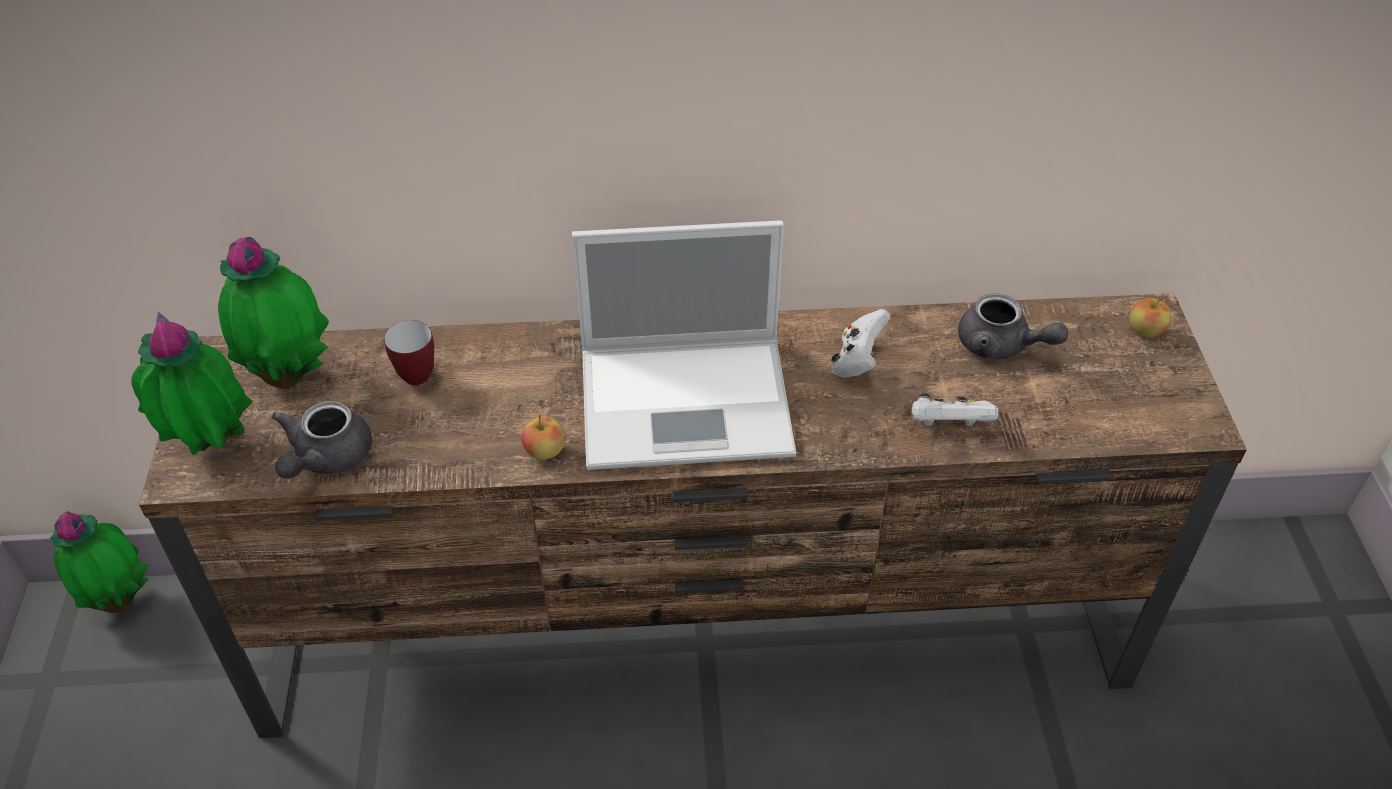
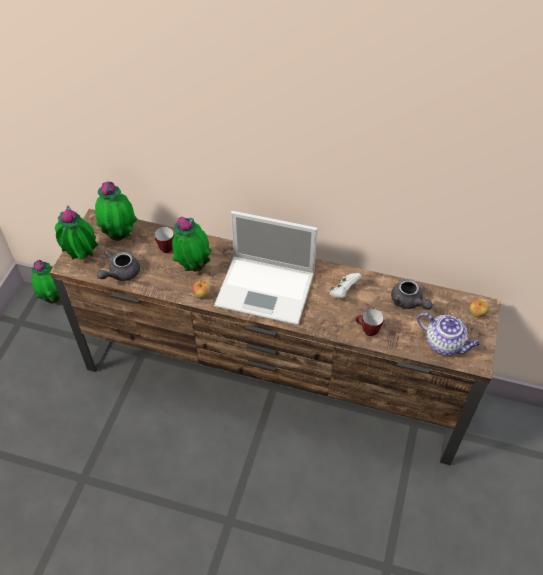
camera: 20 degrees right, 5 degrees up
white game controller [912,393,998,426] -> mug [356,309,384,336]
none -> potted plant [172,217,212,271]
none -> teapot [417,312,480,356]

